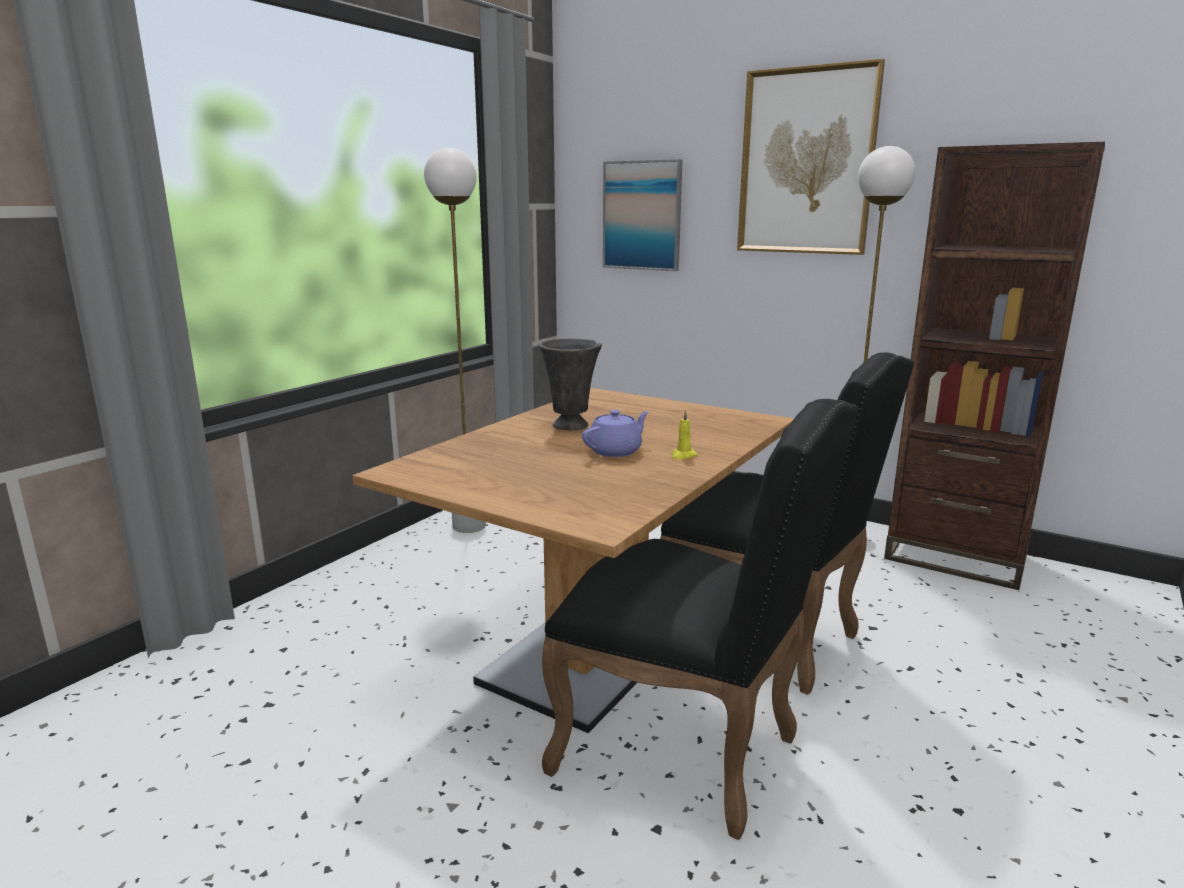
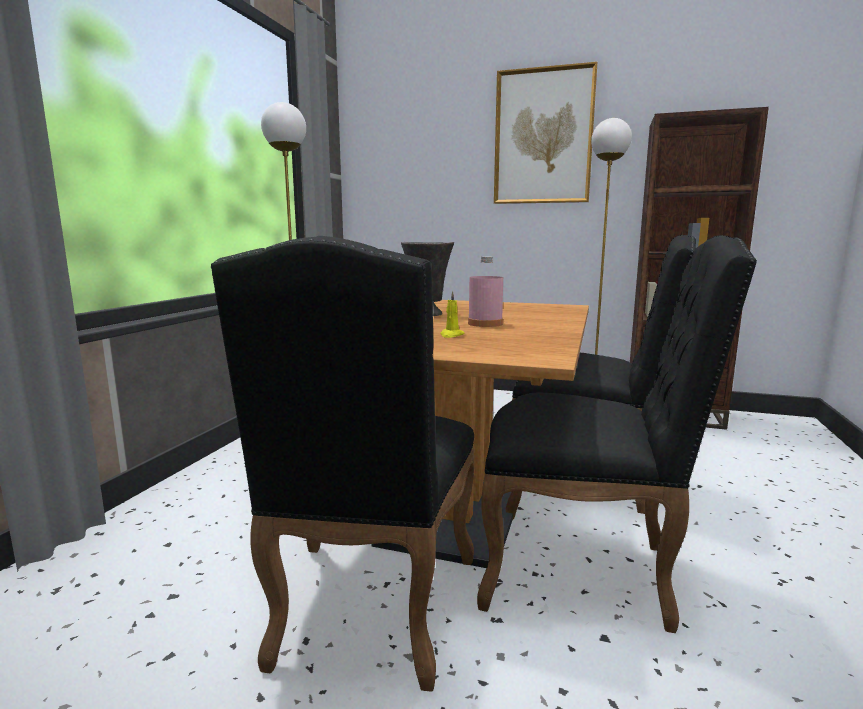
camera: 15 degrees left, 5 degrees down
purple teapot [582,410,649,457] -> pink bottle [468,256,503,327]
picture [603,159,683,271] -> none
yellow candle [671,410,697,460] -> yellow candle moved to [440,291,465,338]
none -> black chair [211,236,474,691]

